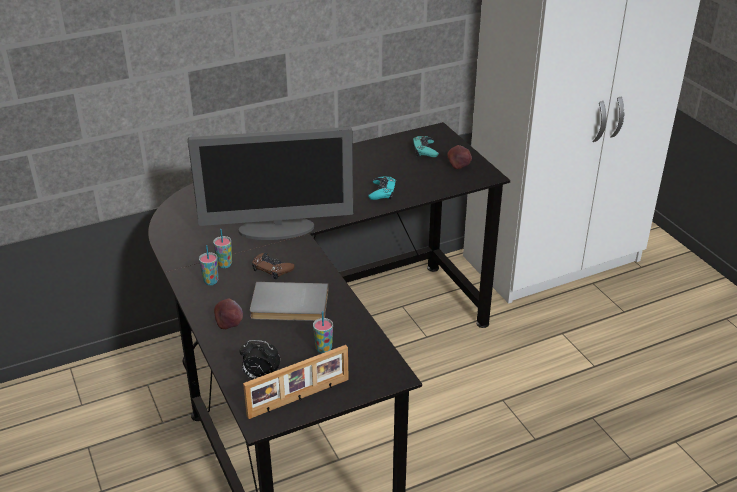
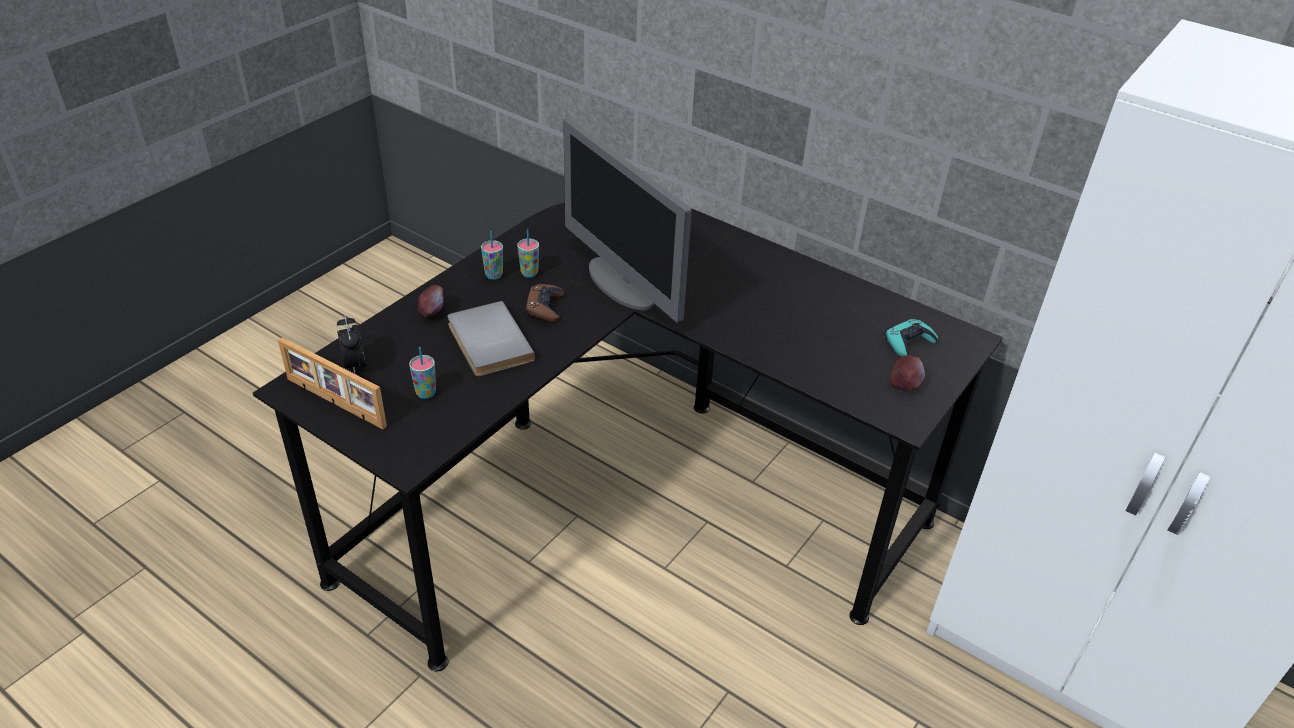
camera: 60 degrees right, 5 degrees up
turquoise game controller [368,177,396,200] -> none

